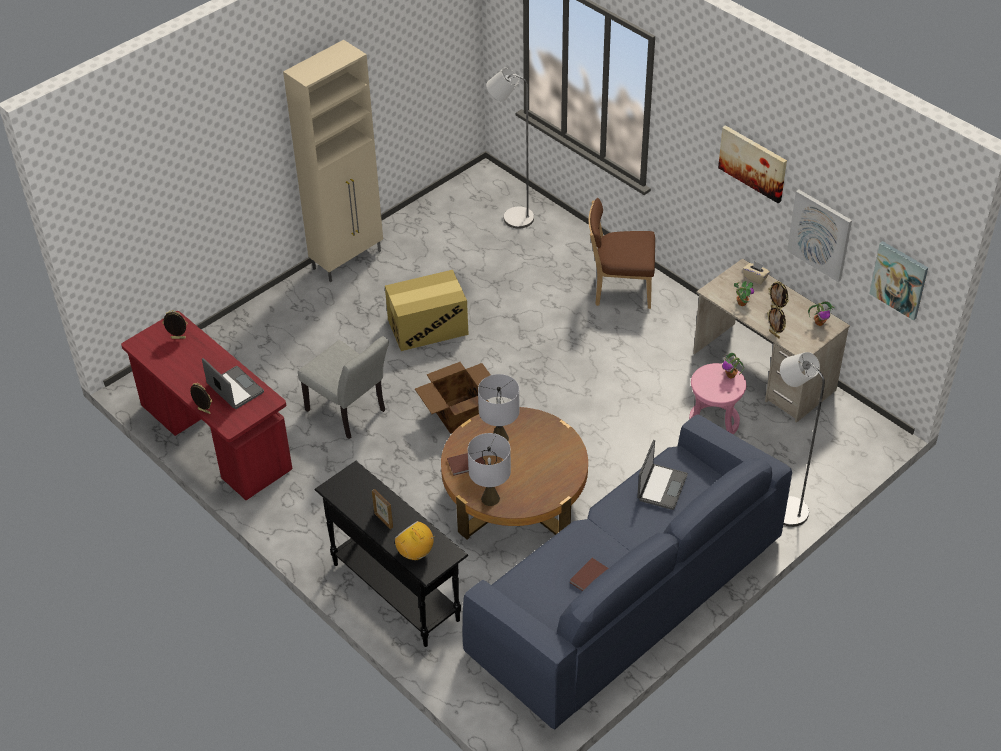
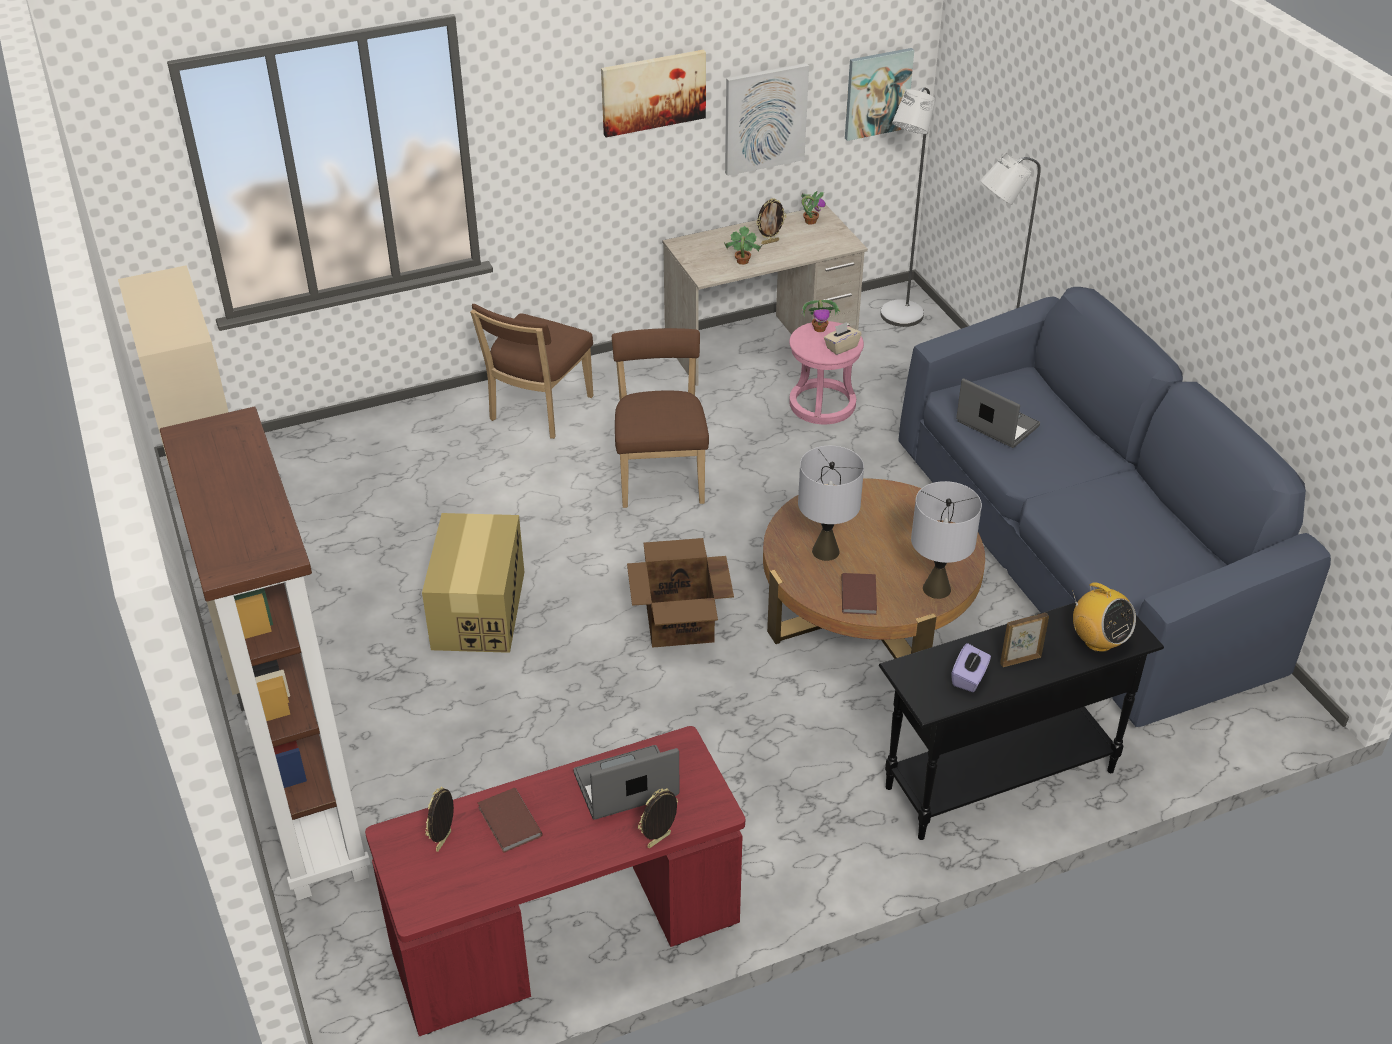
camera: 70 degrees left, 5 degrees down
grey chair [298,336,389,439] -> none
radio [395,521,435,560] -> radio turned 105 degrees counterclockwise [1072,582,1136,652]
grey floor lamp [486,68,534,229] -> grey floor lamp moved to [880,88,936,327]
brown book [569,558,608,591] -> brown book moved to [478,788,543,853]
beige tissue box [743,261,770,284] -> beige tissue box moved to [824,322,861,355]
picture frame [767,306,786,339] -> none
none -> brown bookcase [160,407,370,901]
none -> brown chair [612,328,709,508]
none -> purple tissue box [951,643,991,692]

